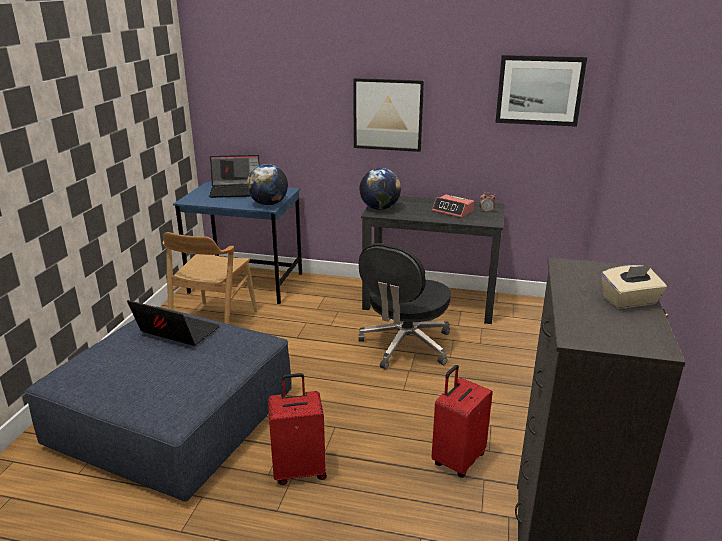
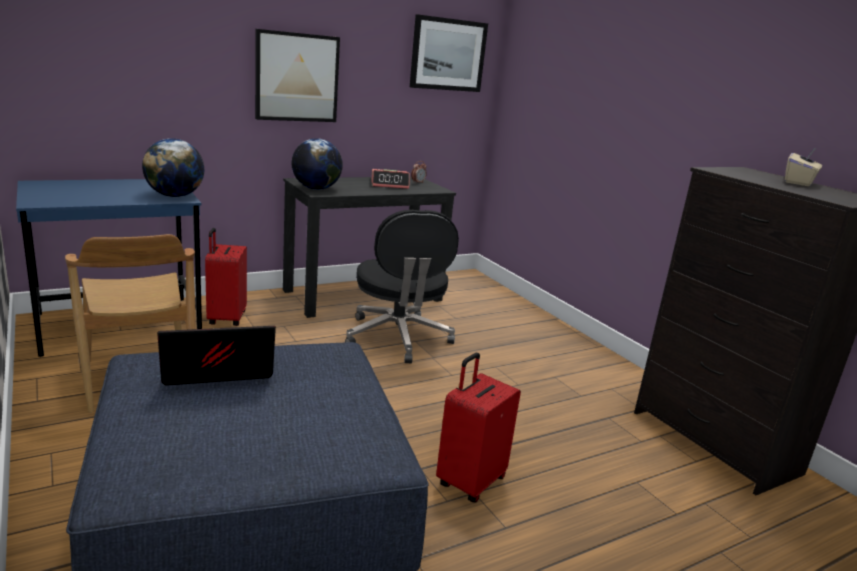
camera: 45 degrees left, 5 degrees down
laptop [209,155,260,198] -> none
red suitcase [431,365,493,478] -> red suitcase moved to [205,228,247,326]

